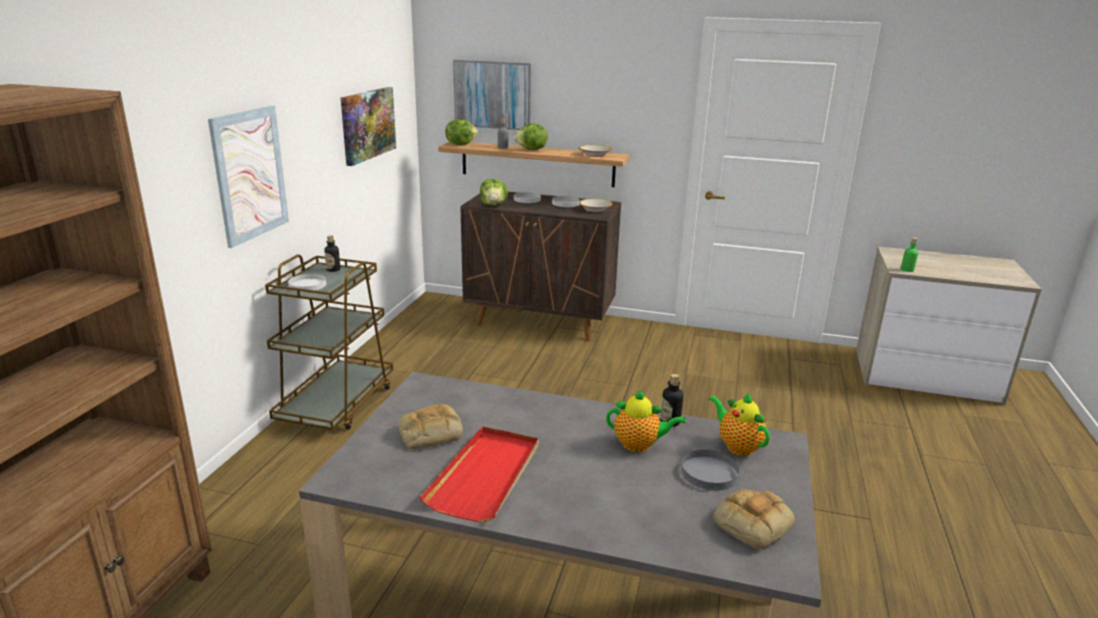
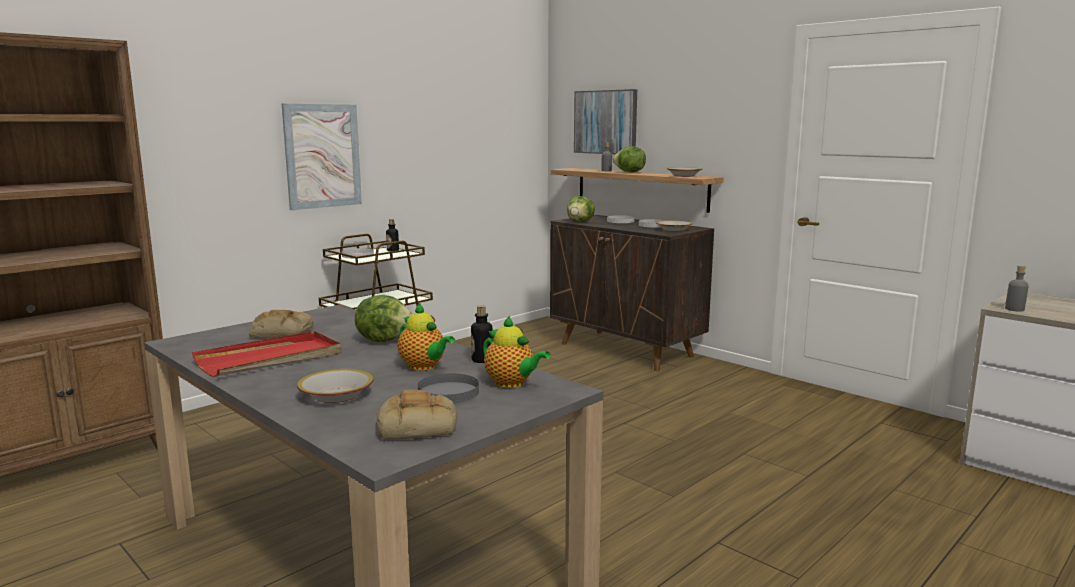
camera: 30 degrees right, 10 degrees down
picture [341,87,396,166] -> none
lettuce [445,119,478,145] -> lettuce moved to [355,295,412,342]
teapot [709,392,770,456] -> teapot turned 135 degrees clockwise [483,316,551,388]
green bottle [901,237,918,272] -> grey bottle [1005,265,1029,312]
none -> bowl [297,369,374,403]

